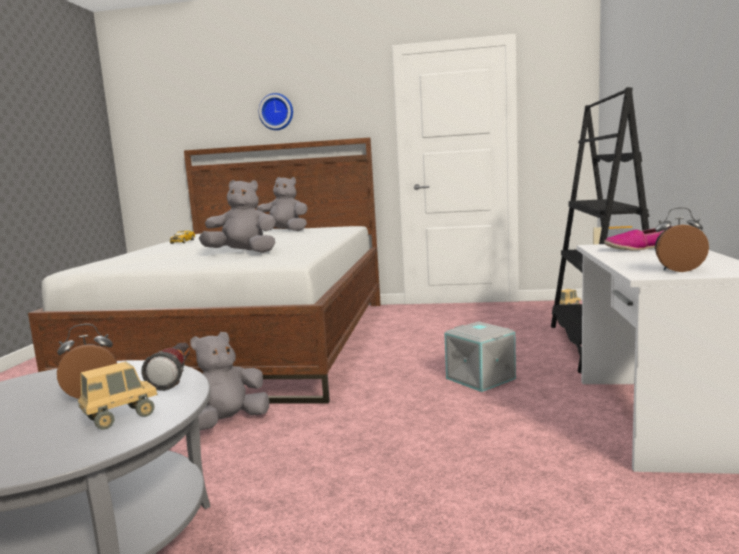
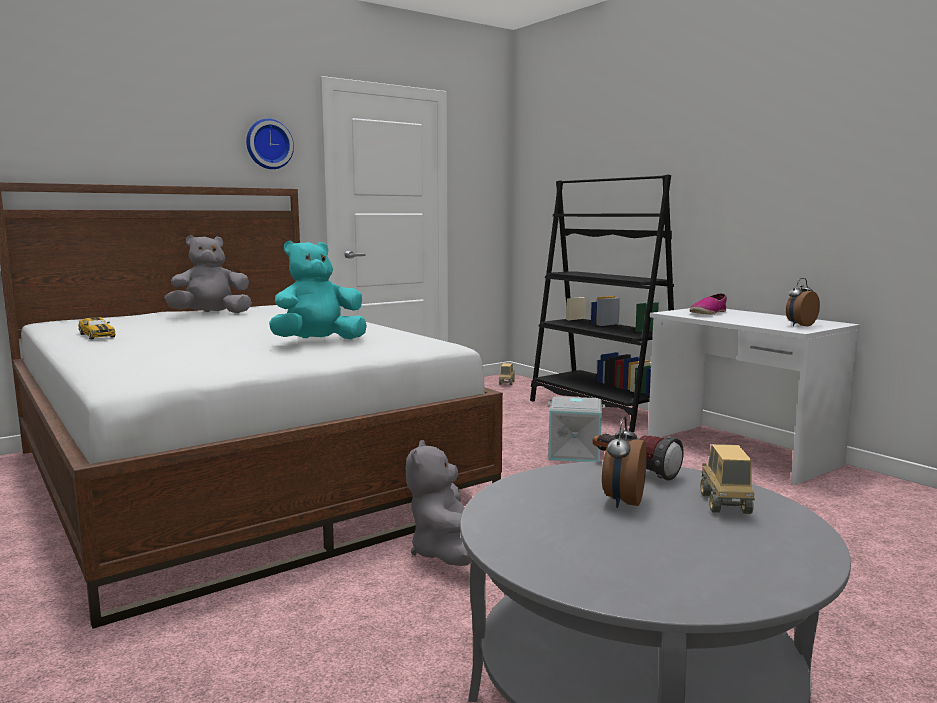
camera: 45 degrees left, 0 degrees up
grey plush toy [199,180,276,253] -> turquoise plush toy [269,241,367,339]
wall clock [258,93,293,130] -> wall clock moved to [246,119,294,169]

